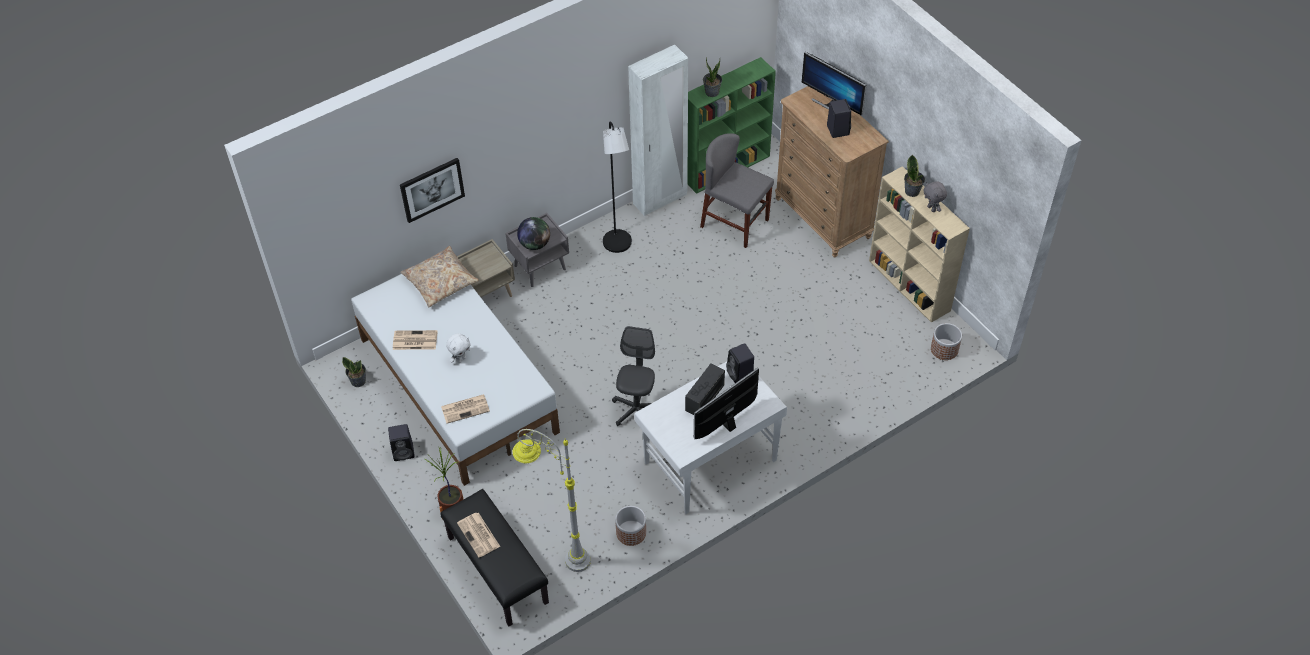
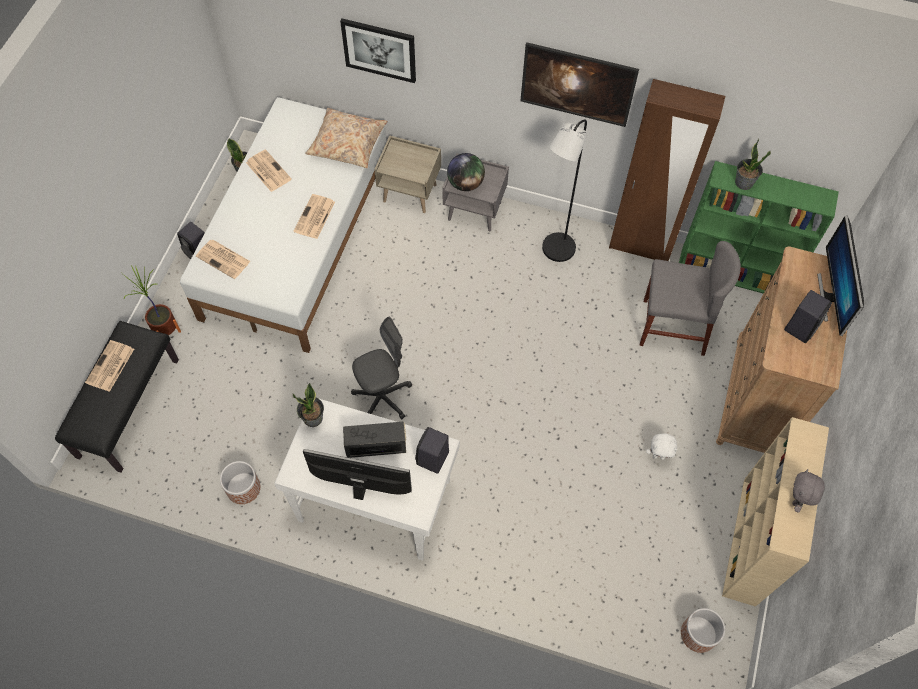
camera: 50 degrees right, 10 degrees up
white plush toy [446,333,471,363] -> white plush toy moved to [646,433,678,460]
grey floor lamp [512,429,591,572] -> none
white wardrobe [628,45,688,216] -> brown wardrobe [609,79,725,261]
grey chair [700,133,774,248] -> grey chair turned 105 degrees clockwise [640,241,741,356]
potted plant [904,155,925,197] -> potted plant moved to [293,383,324,427]
none -> newspaper [294,194,335,239]
none -> picture [520,42,639,127]

